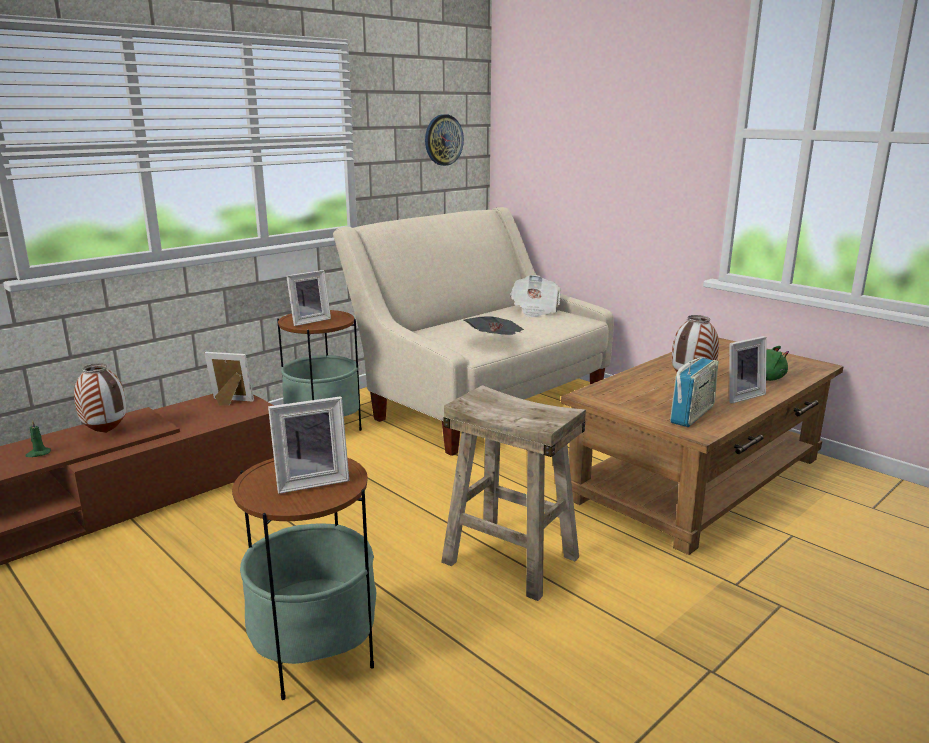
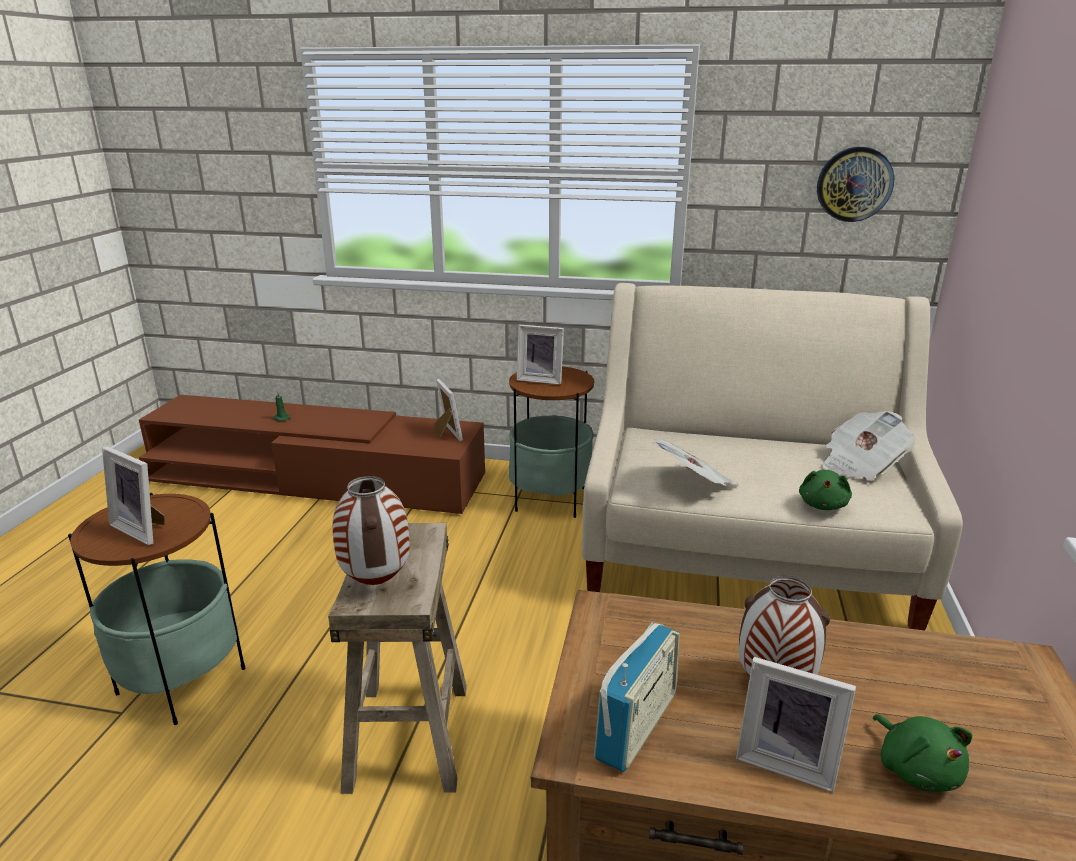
camera: 55 degrees right, 5 degrees up
vase [74,364,126,433] -> vase moved to [332,476,410,585]
radio [670,357,719,427] -> radio turned 60 degrees counterclockwise [594,622,680,772]
none -> green plush toy [799,470,852,510]

